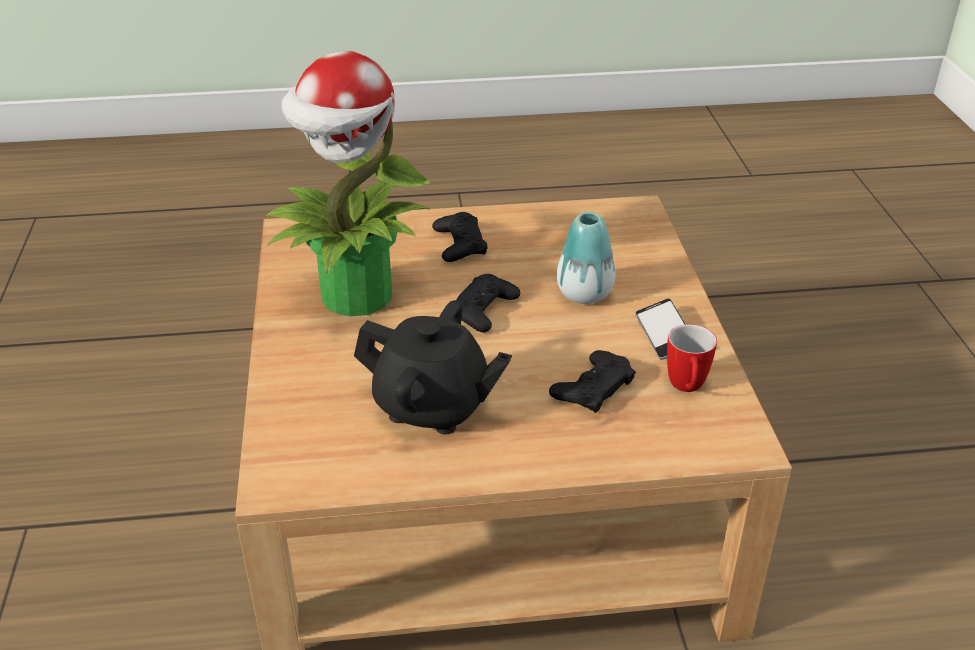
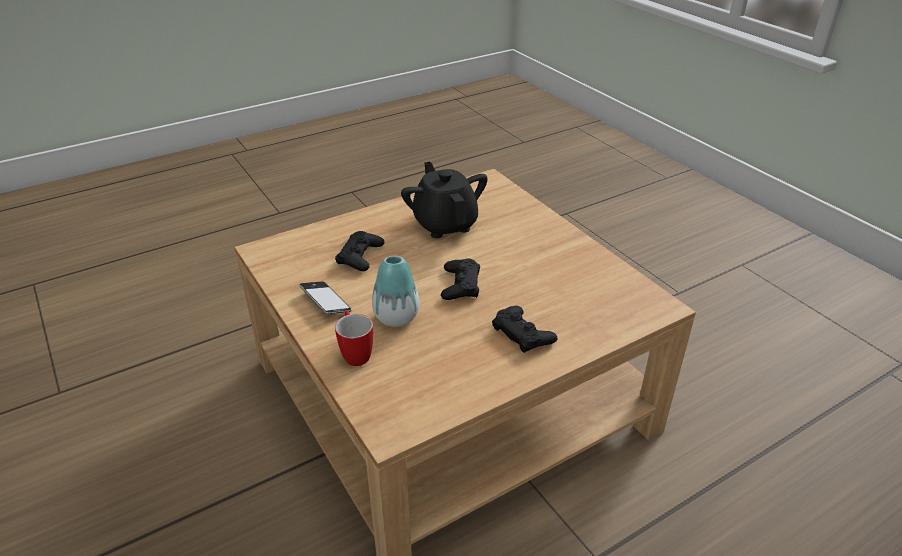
camera: 155 degrees right, 0 degrees up
potted plant [266,51,430,316] -> none
black teapot [354,300,512,435] -> black teapot turned 75 degrees clockwise [401,161,488,238]
mug [667,324,717,392] -> mug moved to [335,311,373,366]

